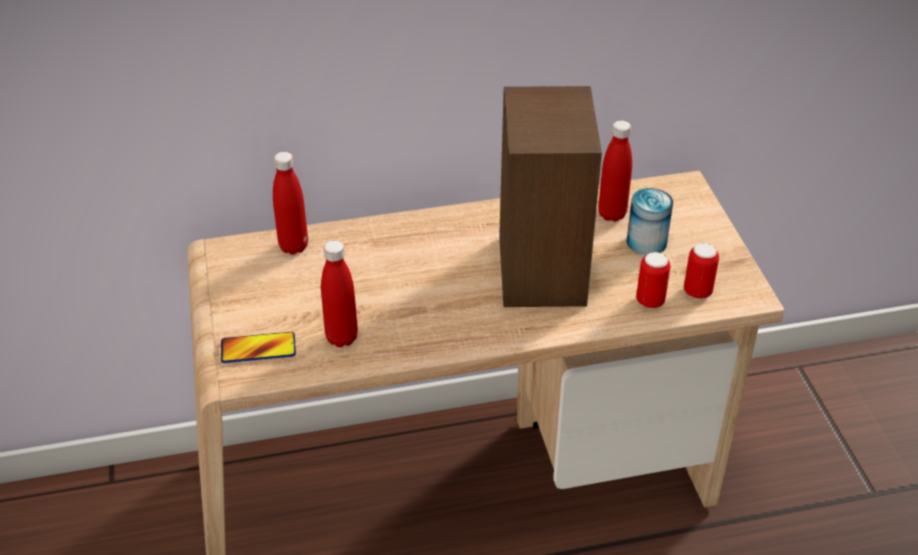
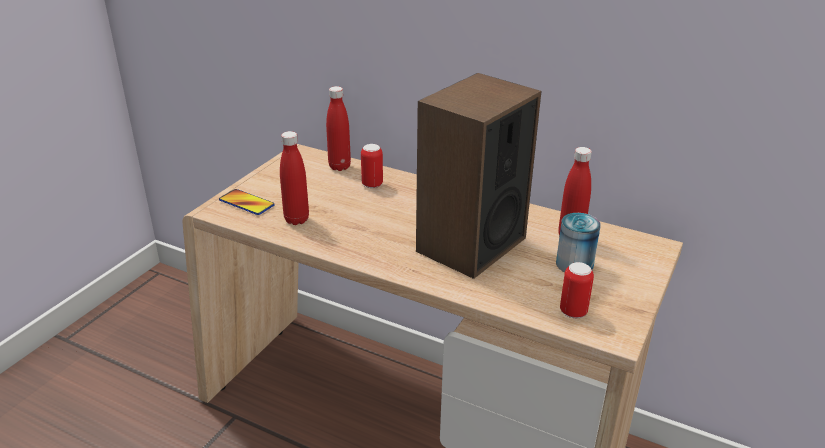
camera: 40 degrees right, 10 degrees down
can [636,252,670,309] -> can moved to [361,144,383,188]

